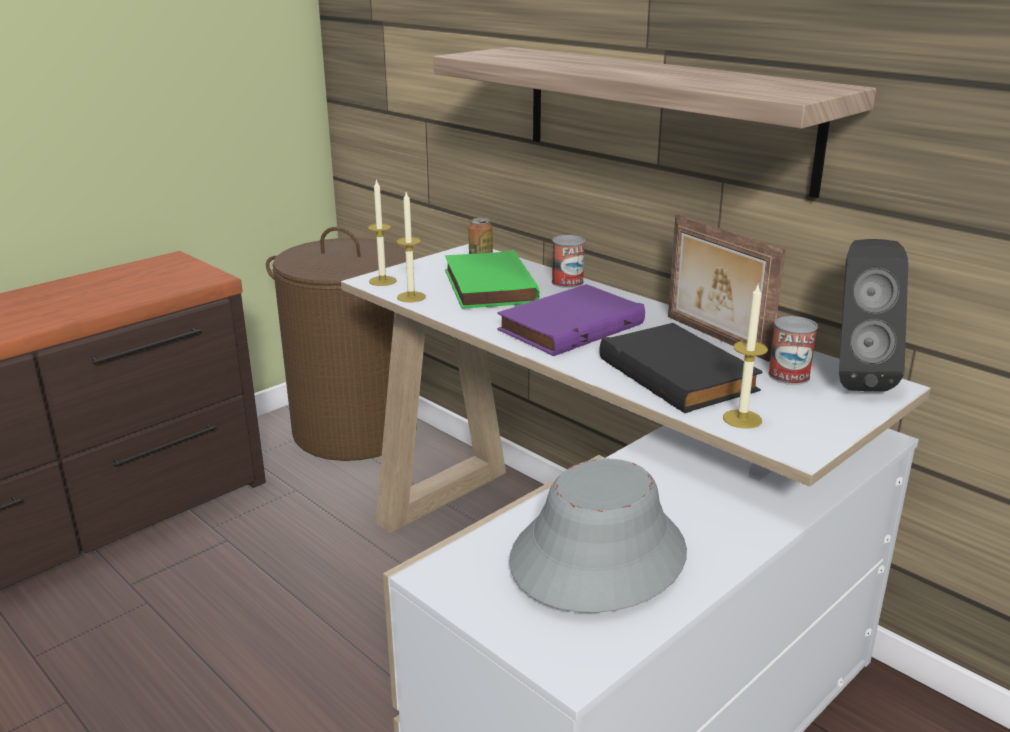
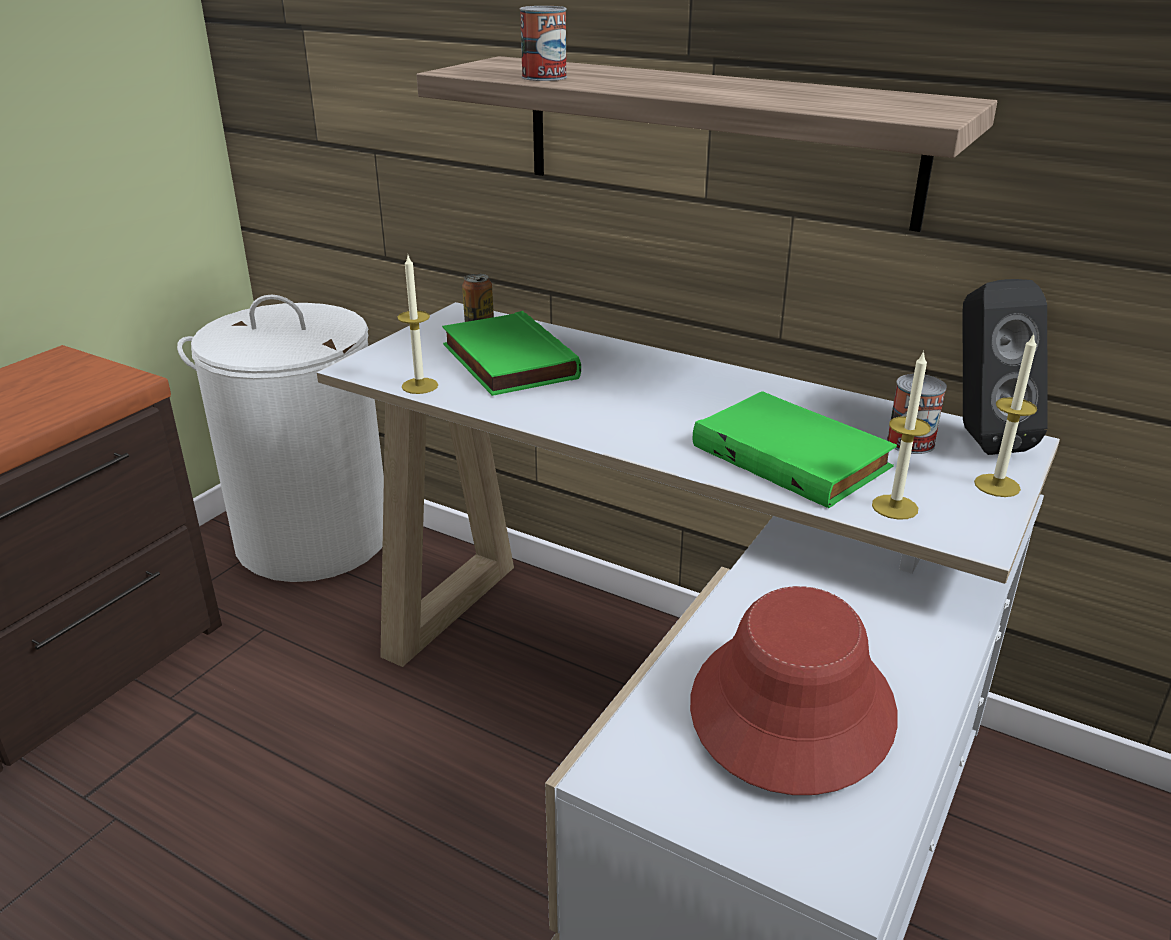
camera: 15 degrees left, 5 degrees up
brown laundry basket [266,227,417,461] -> white laundry basket [177,295,384,582]
candle [367,179,397,286] -> candle moved to [974,333,1037,497]
purple book [497,284,645,356] -> none
grey hat [509,459,687,613] -> red hat [690,586,898,795]
can [552,235,585,288] -> can moved to [520,6,567,81]
black book [599,323,763,413] -> green book [692,391,897,508]
picture frame [668,214,786,362] -> none

